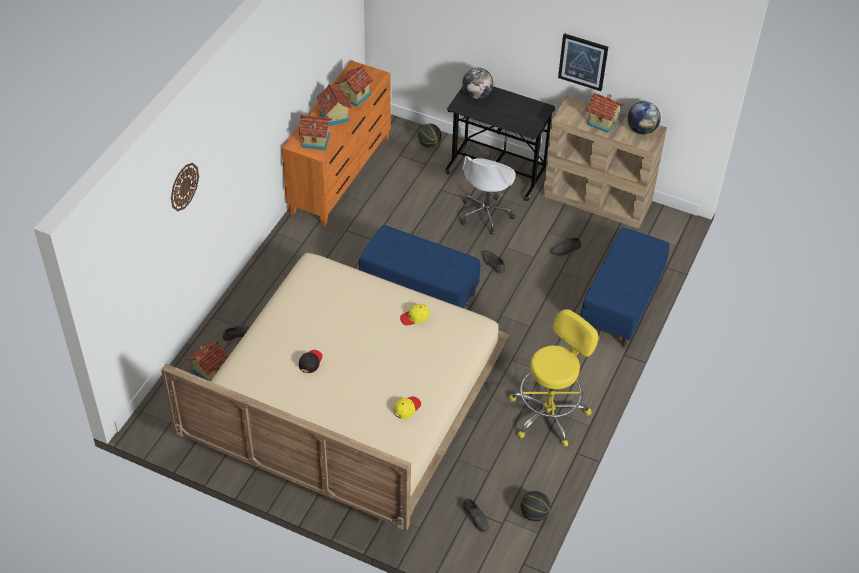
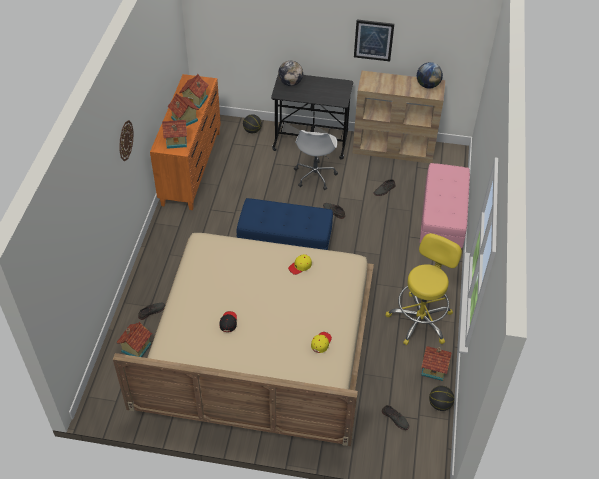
camera: 15 degrees left, 0 degrees up
wall clock [171,163,199,211] -> wall clock moved to [119,120,134,161]
blue bench [581,227,670,348] -> pink bench [420,163,470,249]
toy house [586,92,624,133] -> toy house moved to [421,346,452,381]

